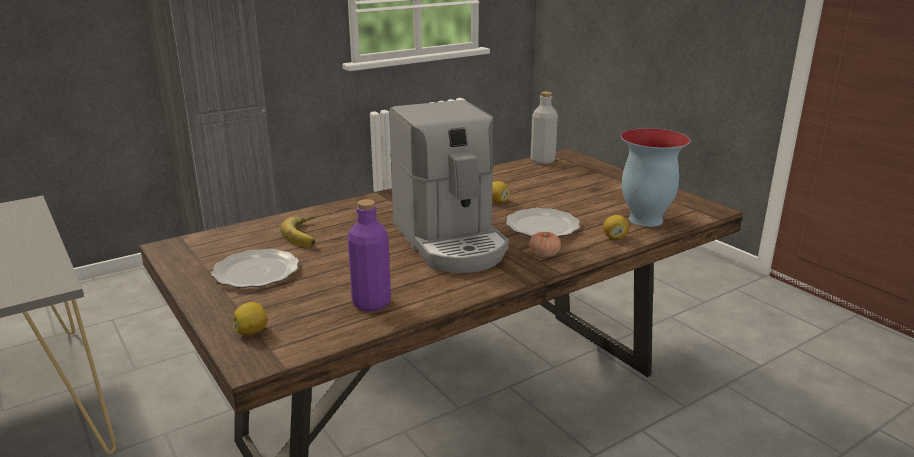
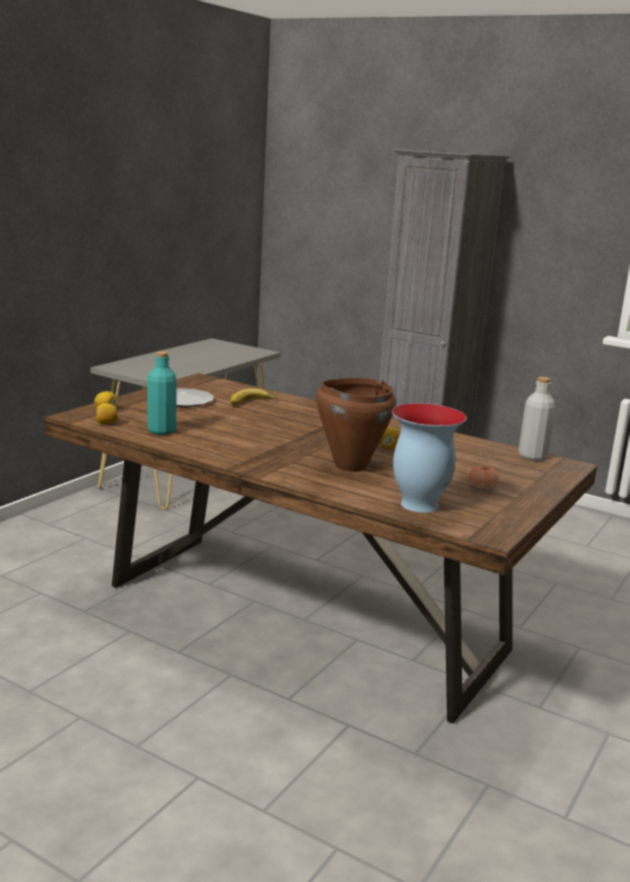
camera: 65 degrees right, 5 degrees down
purple bottle [348,199,391,312] -> turquoise bottle [148,351,177,435]
coffee machine [389,100,509,273] -> none
plate [506,208,580,237] -> brown cooking pot [316,378,396,472]
tomato [529,232,561,257] -> tomato moved to [469,466,499,489]
lemon [603,215,629,240] -> lemon moved to [96,403,119,424]

